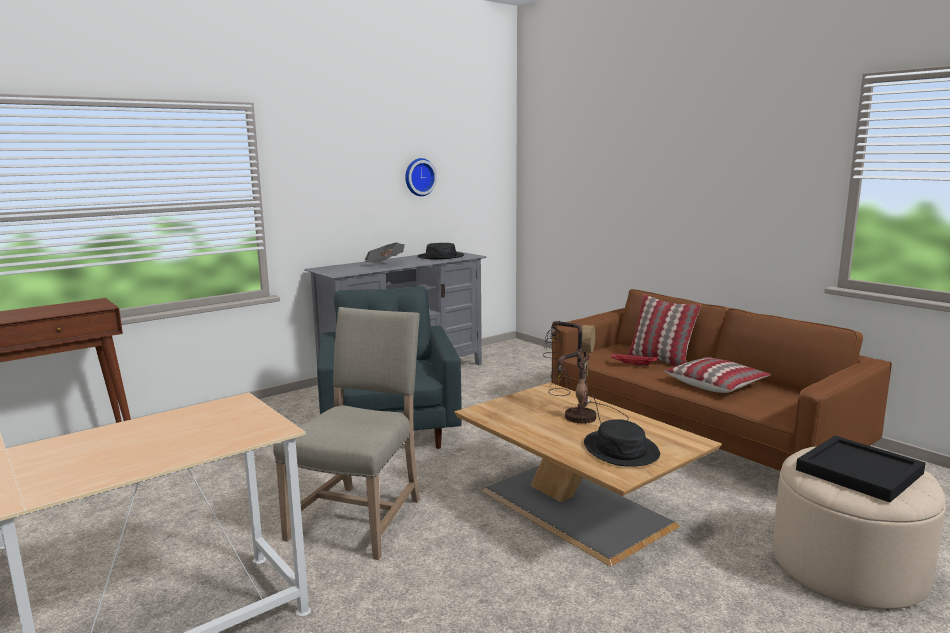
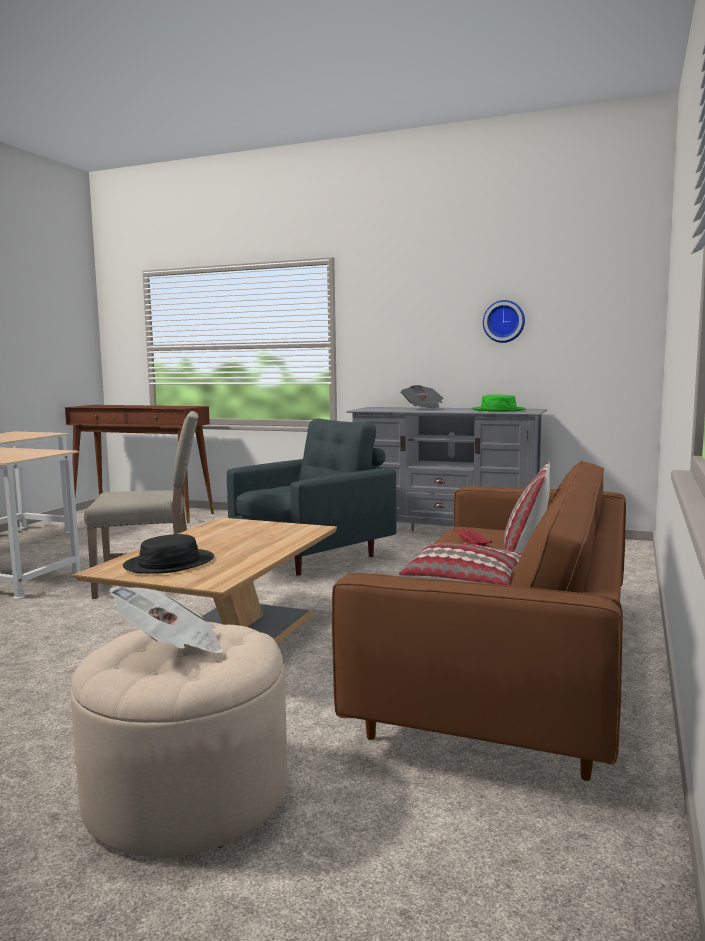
camera: 60 degrees right, 5 degrees down
black hat [418,243,464,260] -> green hat [472,394,526,411]
table lamp [543,321,629,424] -> none
black tray [796,436,926,503] -> newspaper [109,587,223,653]

